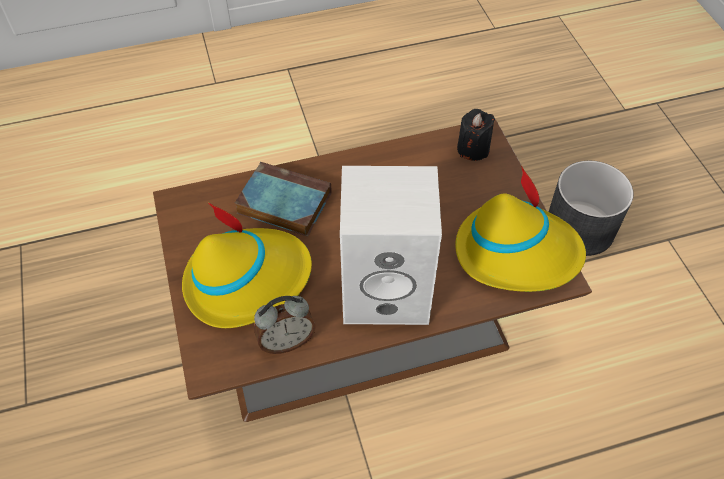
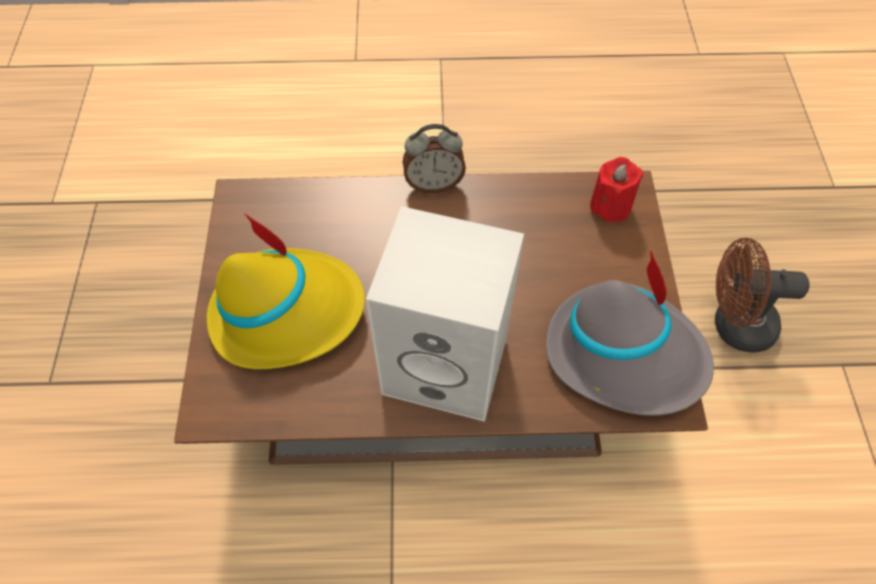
camera: 15 degrees right, 5 degrees up
book [235,162,331,236] -> none
alarm clock [254,296,316,354] -> alarm clock moved to [403,124,466,193]
yellow hat [455,165,586,292] -> grey hat [546,249,714,416]
black candle [457,109,495,161] -> red candle [590,157,643,222]
grey planter [549,161,633,256] -> brown fan [715,238,809,352]

